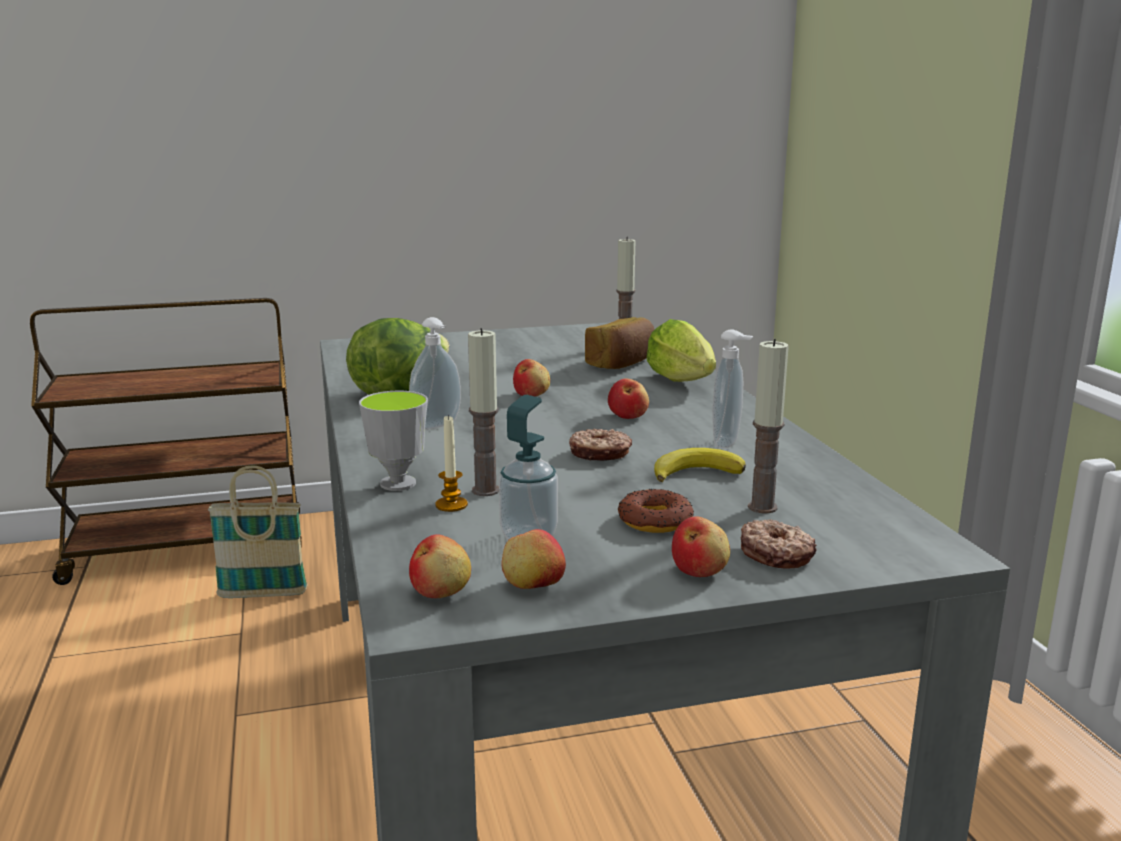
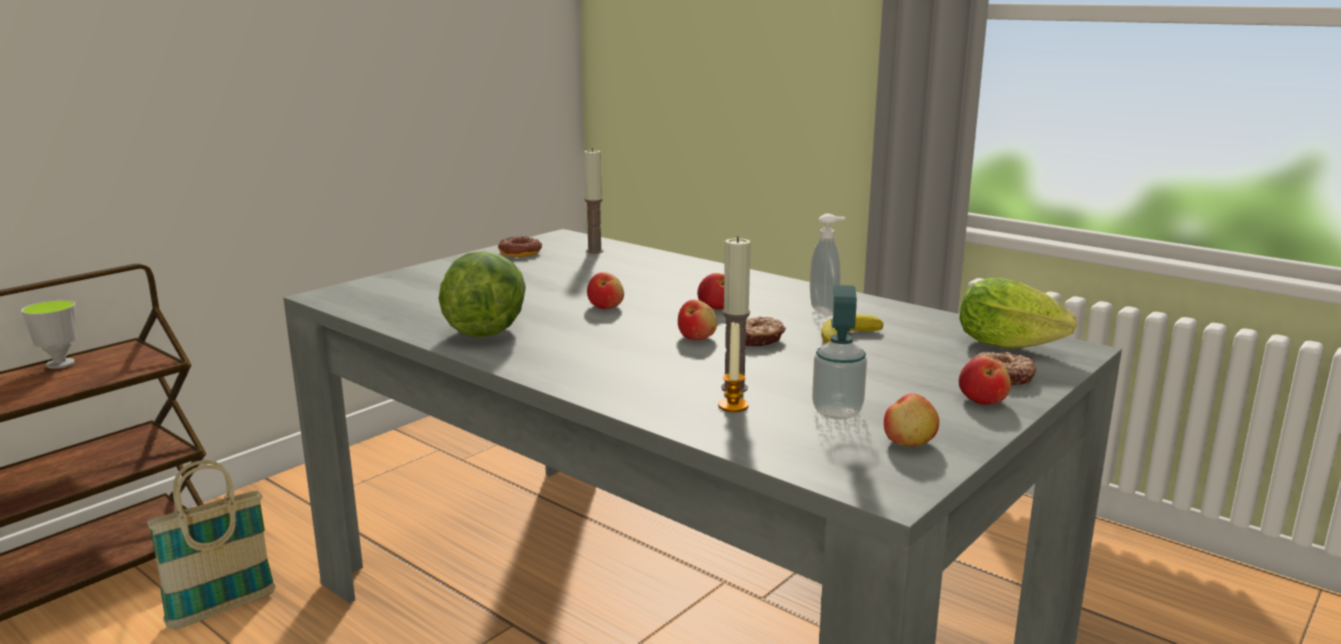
camera: 35 degrees left, 0 degrees up
cup [359,390,428,491] -> cup moved to [21,300,77,369]
soap dispenser [409,317,461,430] -> none
apple [409,534,471,598] -> apple moved to [678,299,717,340]
bread [585,317,655,369] -> none
donut [618,489,694,533] -> donut moved to [498,236,542,257]
lettuce [647,319,716,382] -> lettuce moved to [960,278,1077,349]
candle [748,339,789,513] -> none

